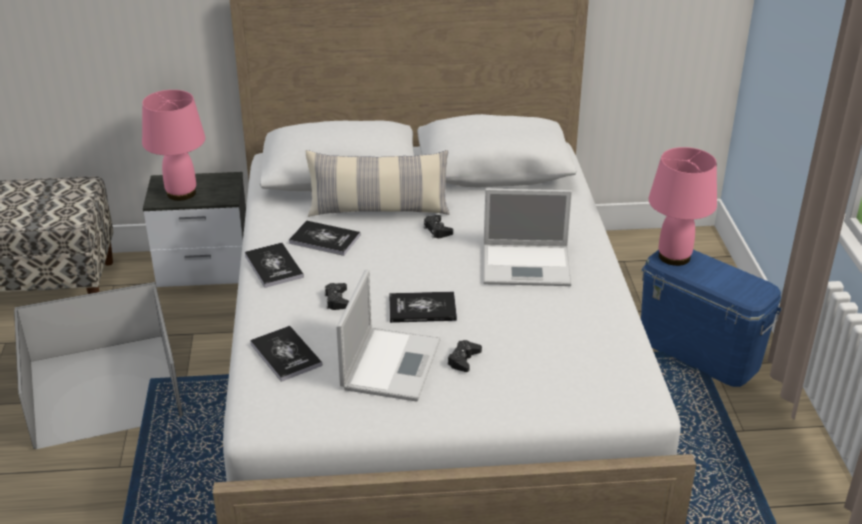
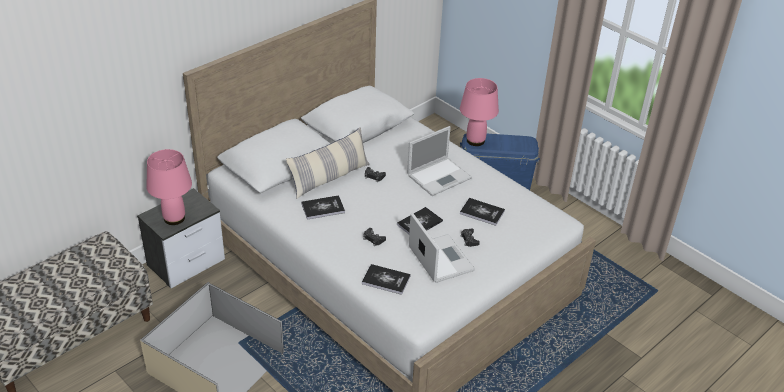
camera: 40 degrees left, 5 degrees up
book [245,243,304,288] -> book moved to [460,198,505,226]

